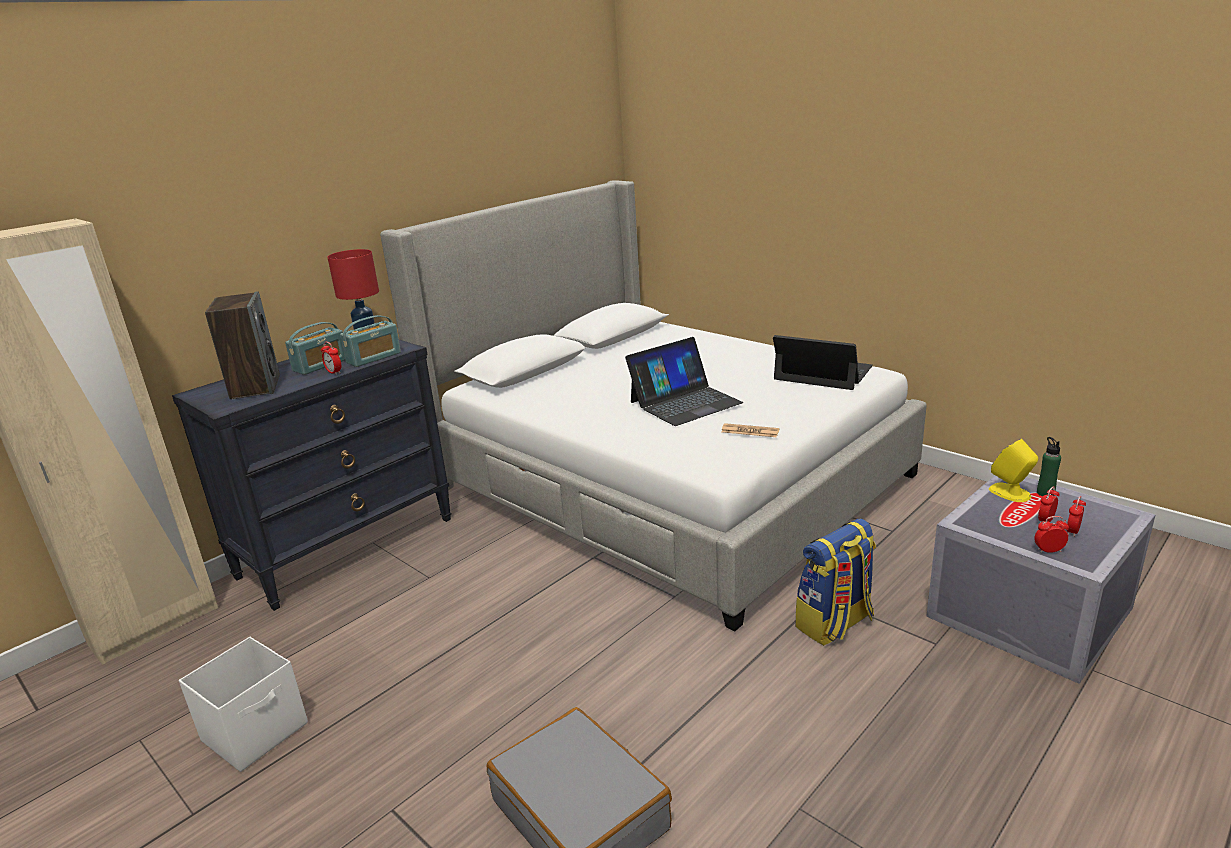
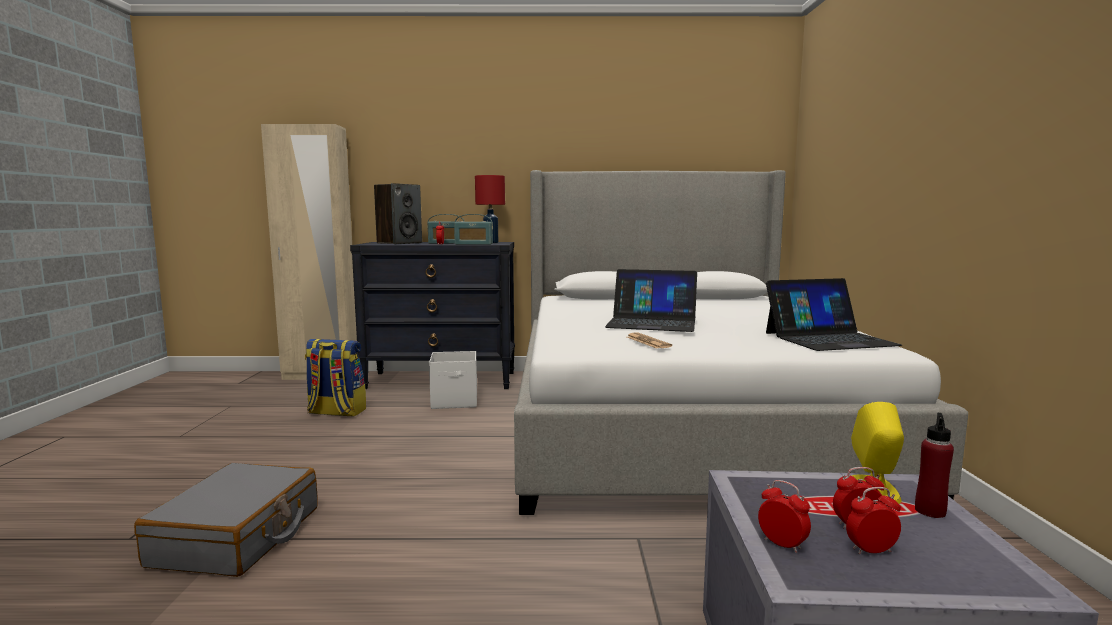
camera: 45 degrees right, 15 degrees down
white storage box [179,637,308,772] -> white storage box moved to [429,351,477,409]
laptop [773,335,873,390] -> laptop turned 90 degrees clockwise [766,278,902,351]
backpack [795,519,876,646] -> backpack moved to [305,339,366,416]
green bottle [1037,437,1061,496] -> red bottle [915,413,954,518]

